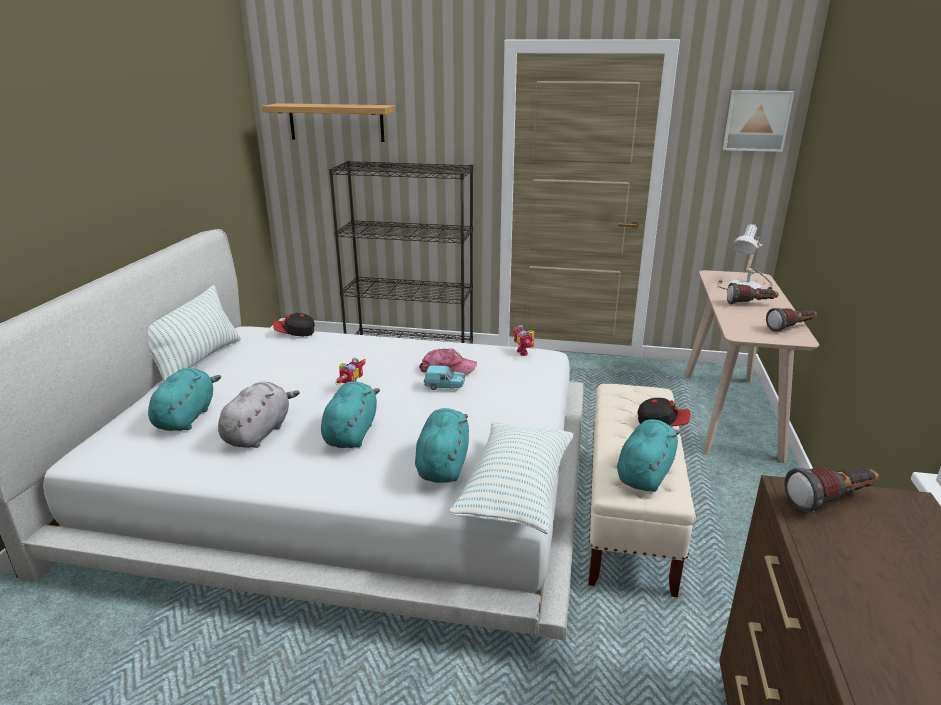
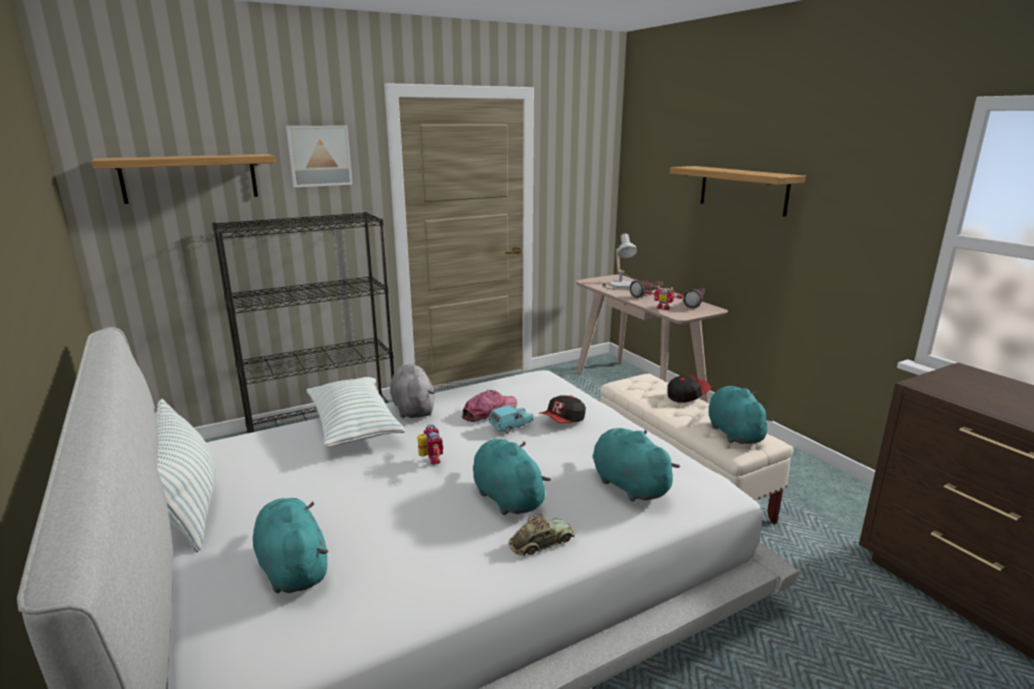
camera: 40 degrees left, 5 degrees down
grey plush toy [218,382,300,448] -> grey plush toy moved to [390,364,435,418]
cap [273,313,315,336] -> cap moved to [539,395,586,423]
pillow [449,422,573,534] -> pillow moved to [306,377,405,447]
toy robot [513,325,534,356] -> toy robot moved to [644,285,685,310]
picture [723,90,794,152] -> picture moved to [286,126,353,187]
flashlight [784,467,879,513] -> none
none -> toy car [509,514,575,556]
none -> shelf [670,166,806,217]

